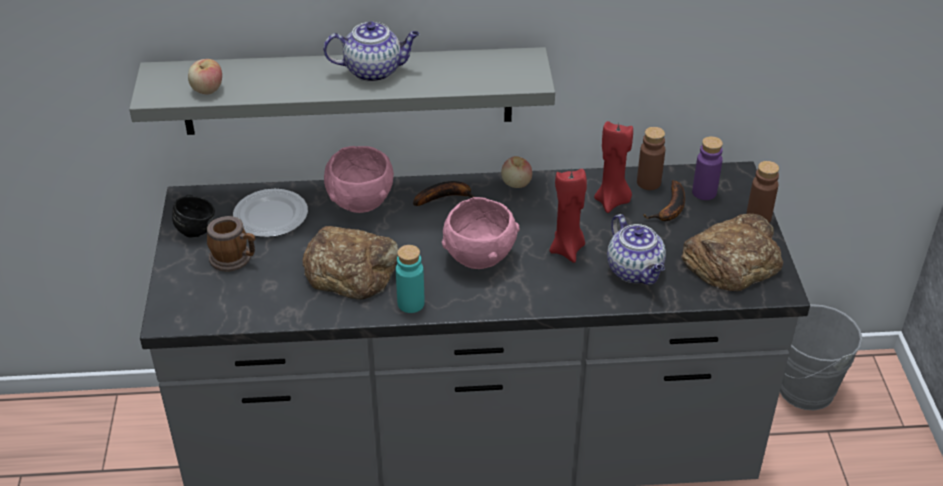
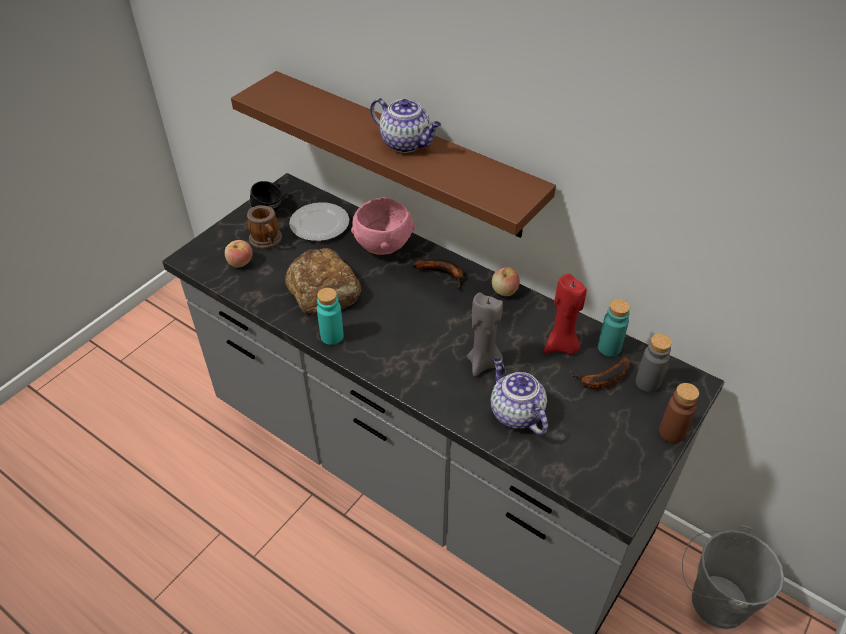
camera: 40 degrees right, 5 degrees up
grey shelf [129,47,555,135] -> brown shelf [231,71,556,238]
apple [188,59,222,94] -> apple moved to [225,240,253,268]
pink bowl [442,197,520,269] -> none
red candle [549,169,587,263] -> grey candle [467,293,503,376]
teapot [607,214,666,285] -> teapot turned 135 degrees clockwise [491,358,548,435]
brown bottle [637,127,665,190] -> turquoise bottle [598,299,630,356]
bread [681,214,783,291] -> none
purple bottle [692,136,723,200] -> grey bottle [636,334,672,392]

